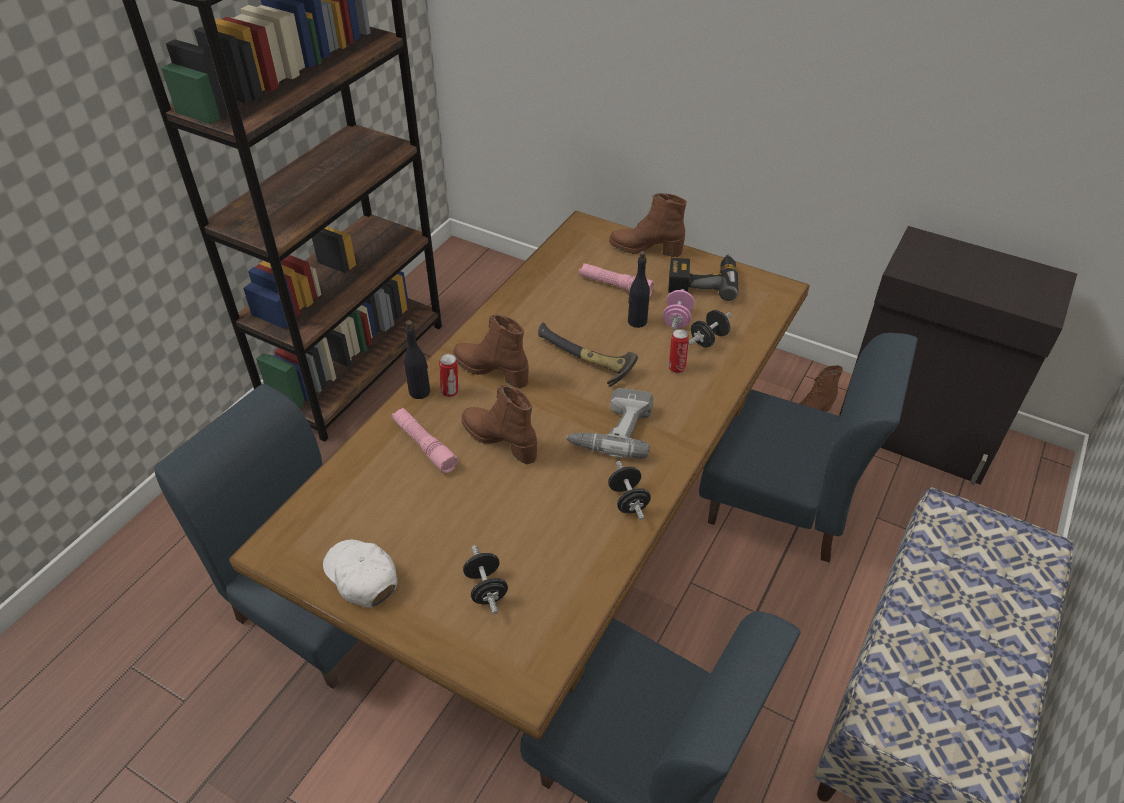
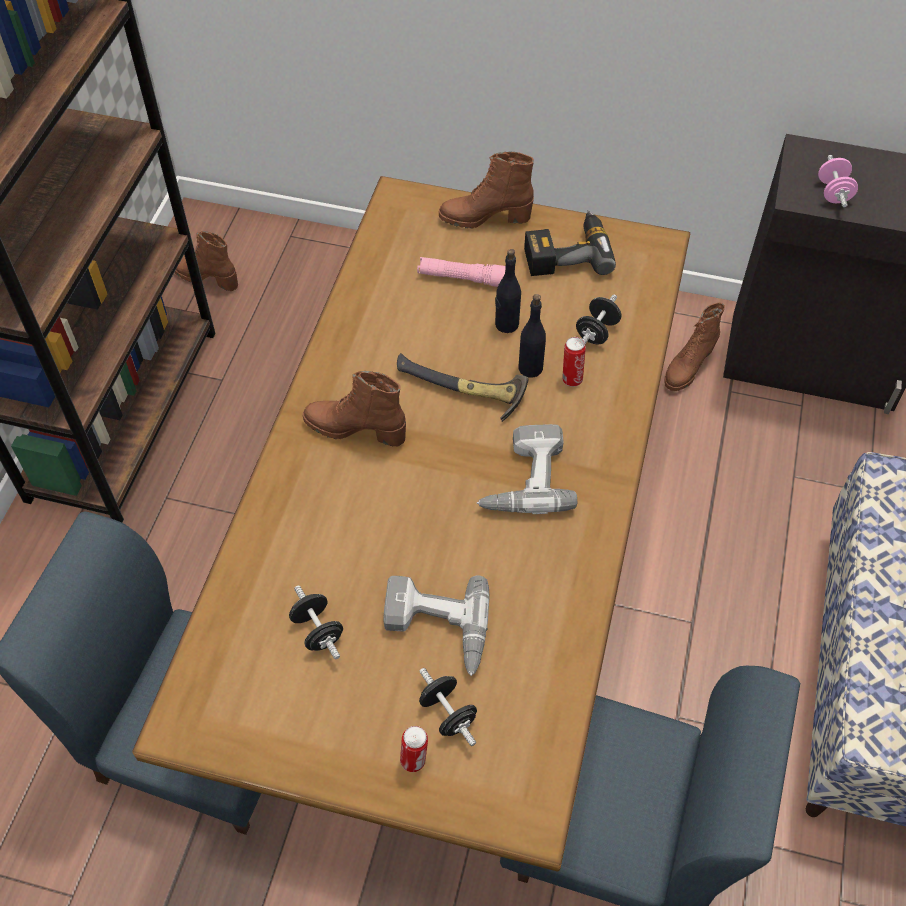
camera: 15 degrees left, 10 degrees up
white cap [323,540,397,608] -> none
pink flashlight [392,408,458,473] -> none
black bottle [404,320,430,399] -> black bottle moved to [519,294,546,378]
can [439,354,458,397] -> can moved to [400,726,428,772]
brown boot [461,385,537,464] -> brown boot moved to [174,231,238,291]
black dumbbell [608,461,651,520] -> black dumbbell moved to [289,585,343,660]
pink dumbbell [663,289,695,330] -> pink dumbbell moved to [818,155,858,207]
blue chair [699,333,918,563] -> none
none -> power drill [383,575,489,676]

